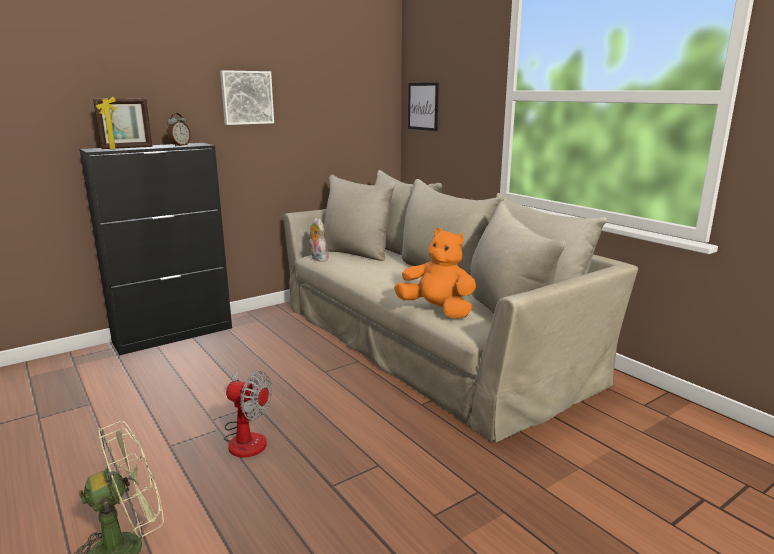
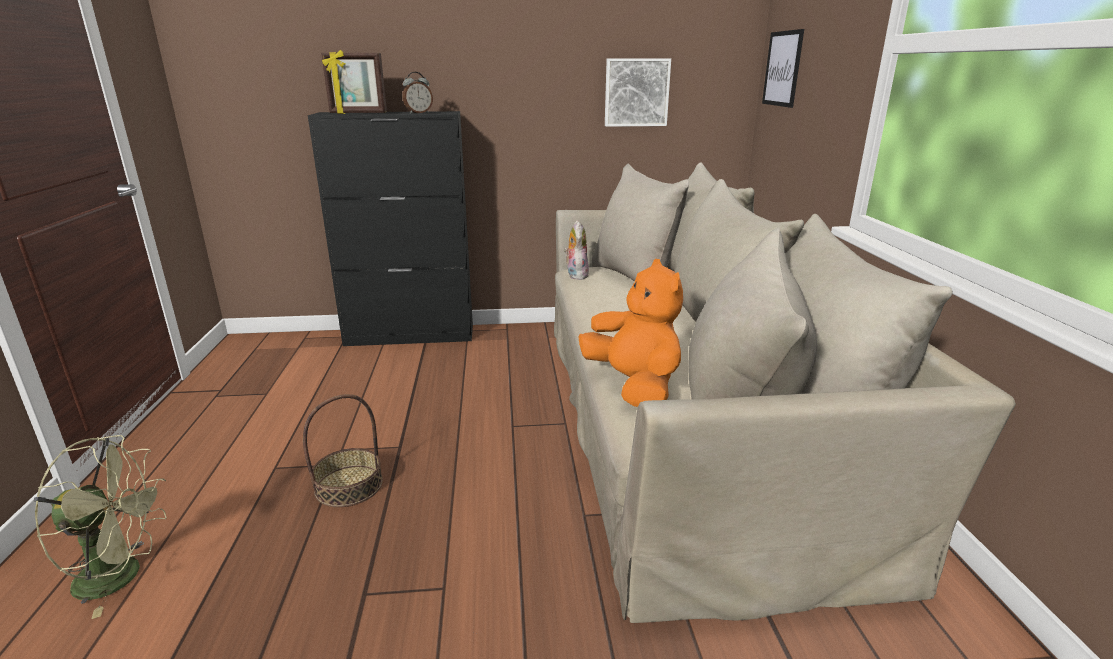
camera: 30 degrees right, 5 degrees up
picture [220,70,274,125] -> picture moved to [605,58,671,127]
fan [224,371,272,458] -> basket [303,394,383,507]

